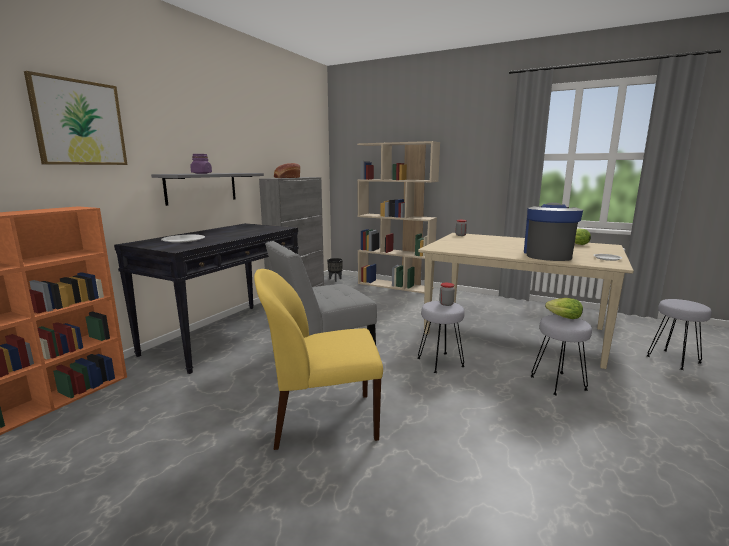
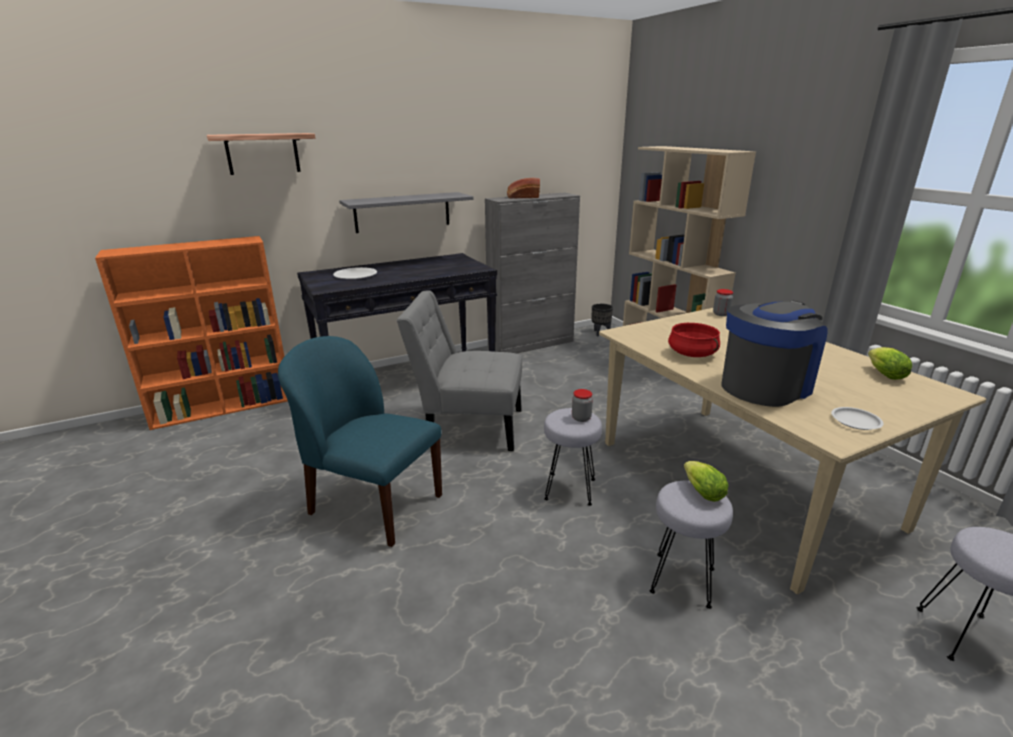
camera: 35 degrees right, 10 degrees up
picture [24,71,127,165] -> shelf [207,133,315,175]
purple jar [190,154,212,174] -> none
yellow chair [254,269,383,450] -> blue chair [278,336,442,547]
none -> red cooking pot [668,323,720,357]

